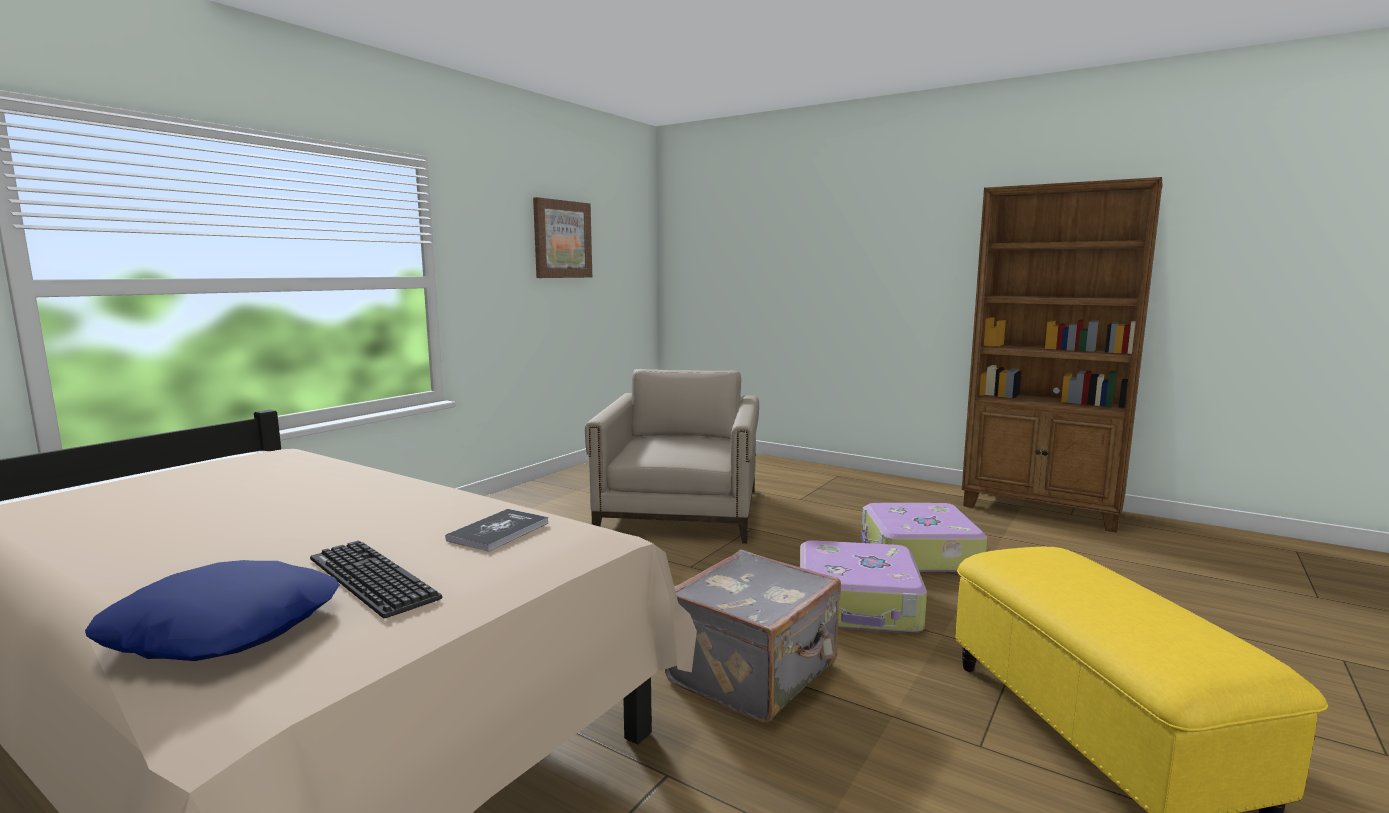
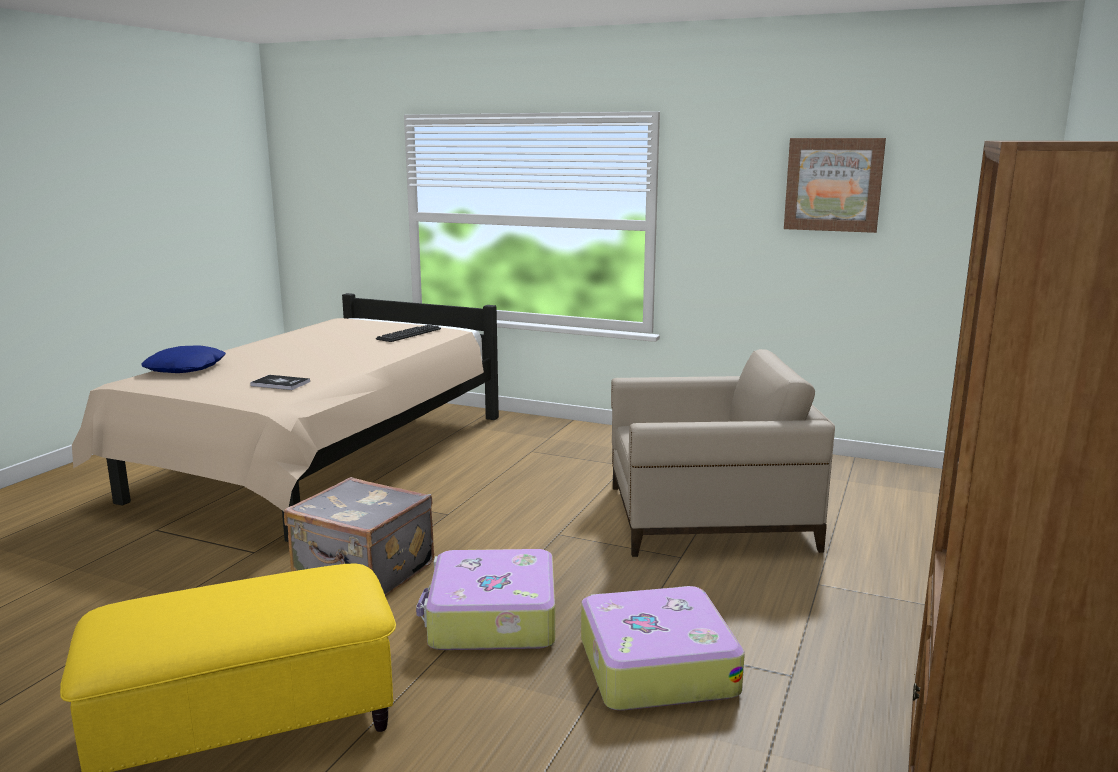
camera: 80 degrees right, 5 degrees up
keyboard [310,540,442,618] -> keyboard moved to [376,325,441,342]

